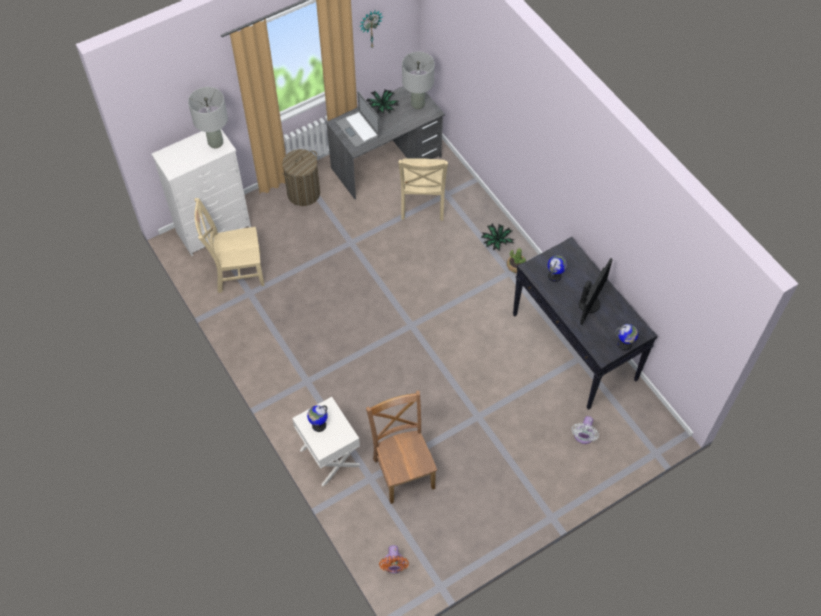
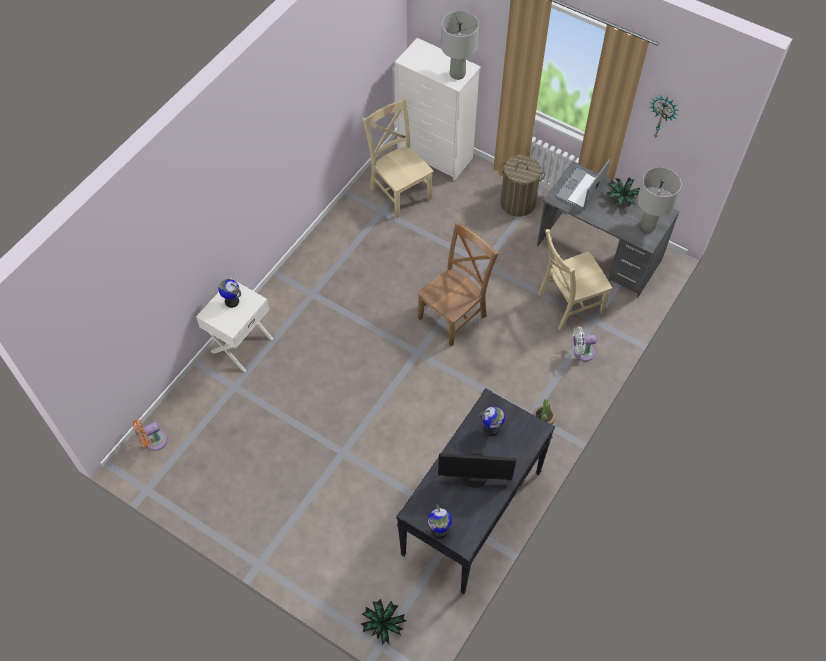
camera: 65 degrees right, 0 degrees up
brown chair [366,391,437,504] -> brown chair moved to [417,221,499,347]
potted plant [481,223,515,251] -> potted plant moved to [361,599,406,645]
white fan [571,416,599,444] -> white fan moved to [573,326,597,361]

